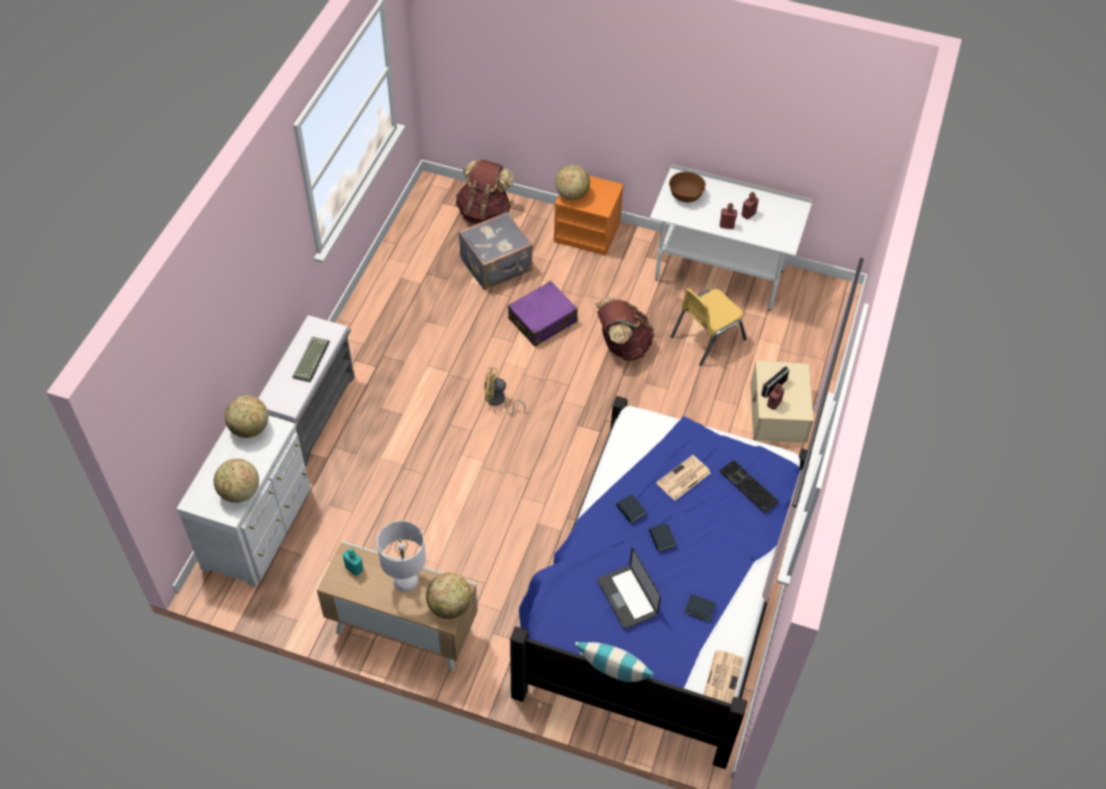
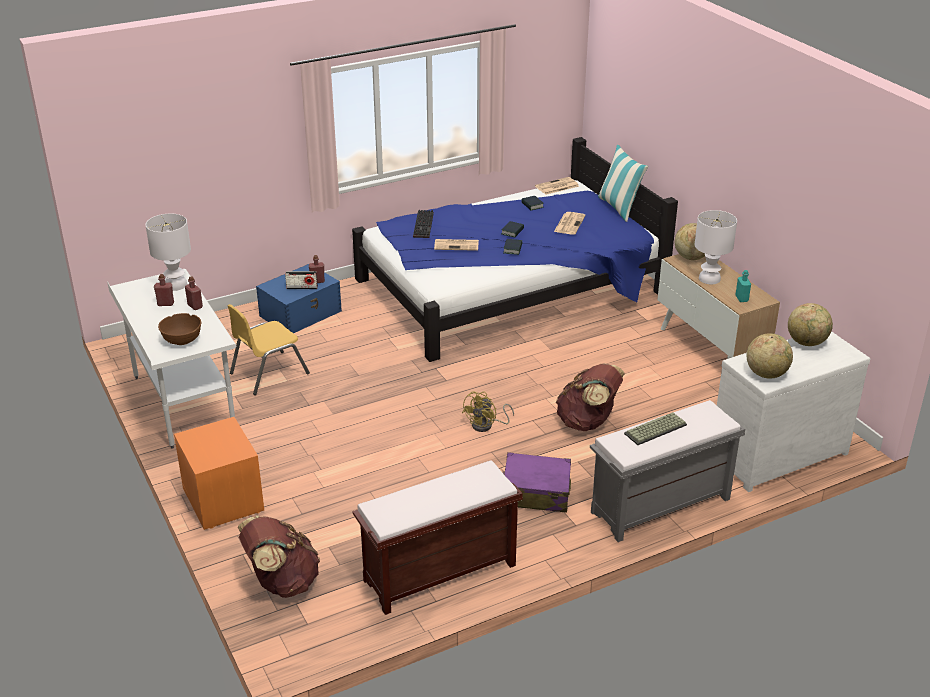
camera: 135 degrees left, 20 degrees down
grey suitcase [458,212,533,290] -> none
yellow fan [484,367,526,415] -> yellow fan turned 75 degrees clockwise [462,391,514,432]
purple suitcase [508,281,578,347] -> purple suitcase moved to [503,453,571,513]
globe [555,165,590,200] -> none
brown backpack [596,297,654,361] -> brown backpack moved to [556,364,625,431]
laptop [597,547,661,629] -> newspaper [554,212,586,235]
yellow chair [671,288,747,366] -> yellow chair turned 135 degrees clockwise [228,304,310,395]
beige storage box [751,361,814,443] -> blue storage box [256,264,342,333]
none -> white table lamp [145,214,191,291]
none -> brown bench [353,460,523,615]

